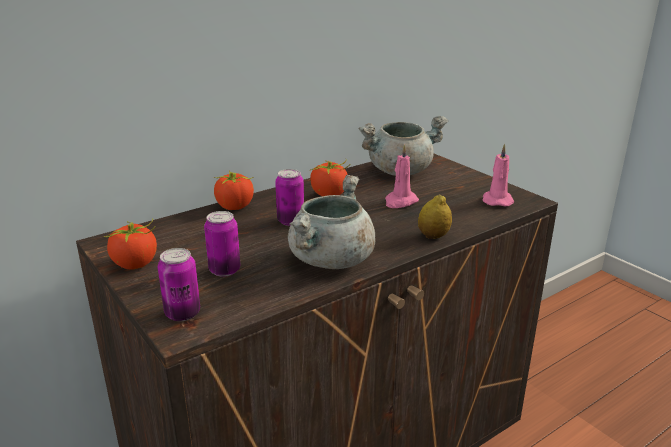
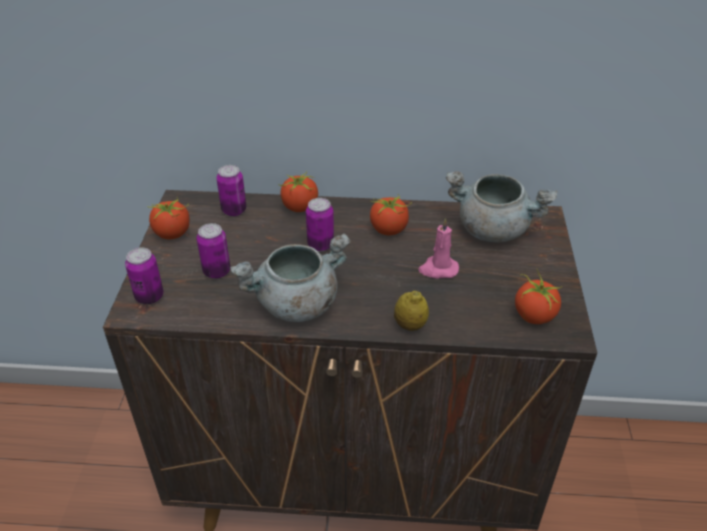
camera: 40 degrees right, 15 degrees up
pink candle [483,144,514,206] -> tomato [515,268,561,324]
none -> can [216,165,246,216]

